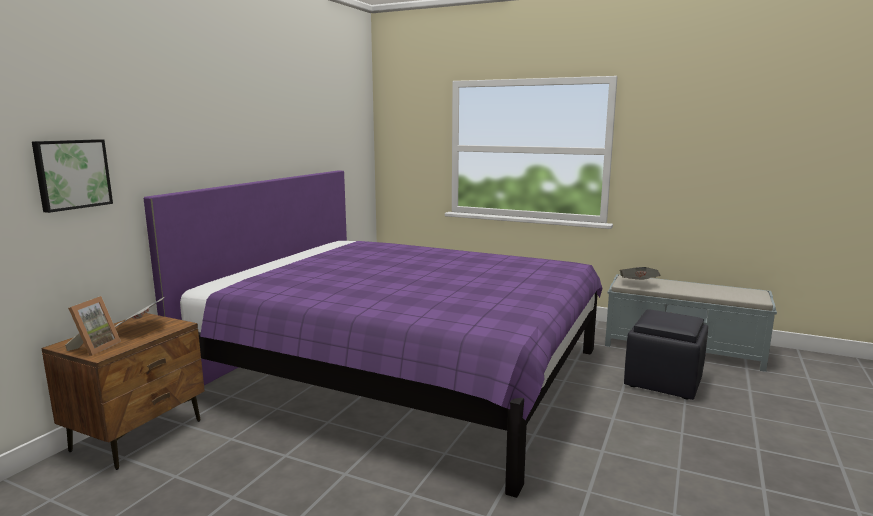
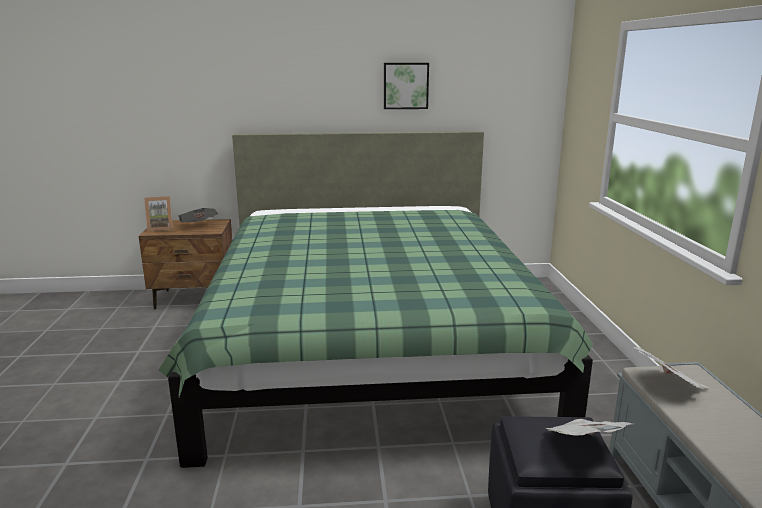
camera: 60 degrees right, 5 degrees up
picture [32,139,113,213] -> picture moved to [384,63,429,109]
purple bed [144,170,602,498] -> green bed [158,131,593,468]
none -> newspaper [545,419,633,436]

